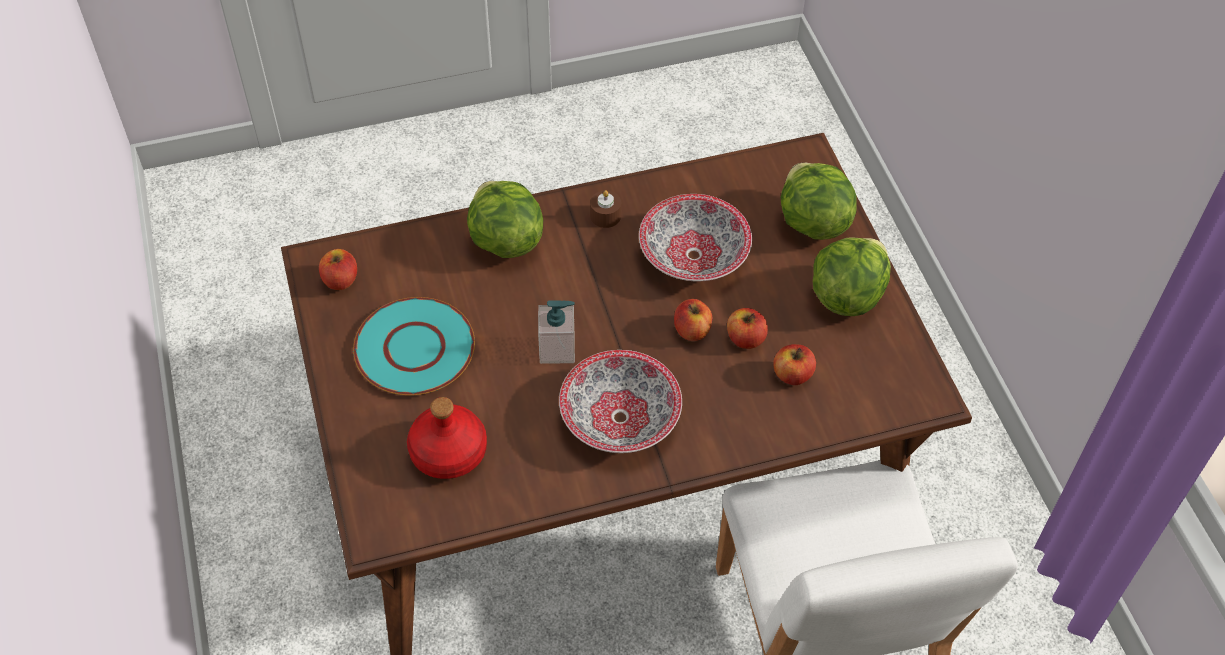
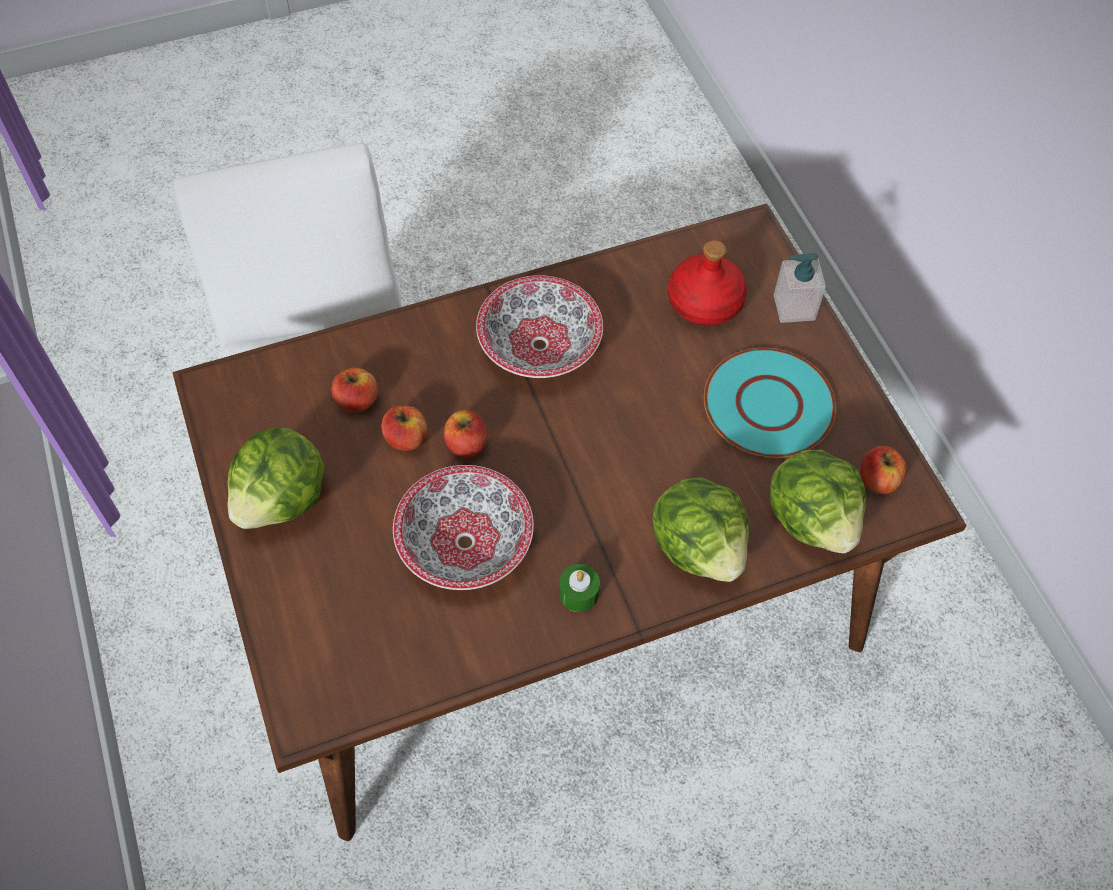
camera: 175 degrees right, 5 degrees up
soap dispenser [538,300,575,364] -> soap dispenser moved to [774,253,826,323]
brown candle [590,190,621,228] -> green candle [559,564,600,612]
lettuce [781,163,857,240] -> lettuce moved to [770,450,866,553]

